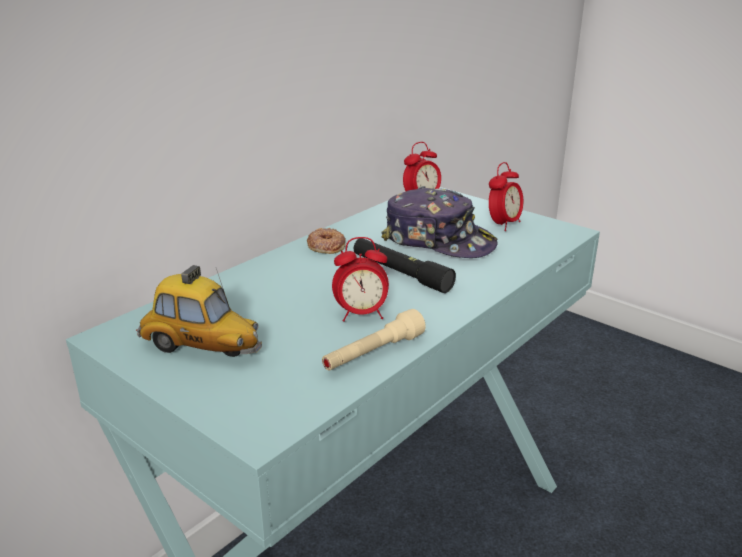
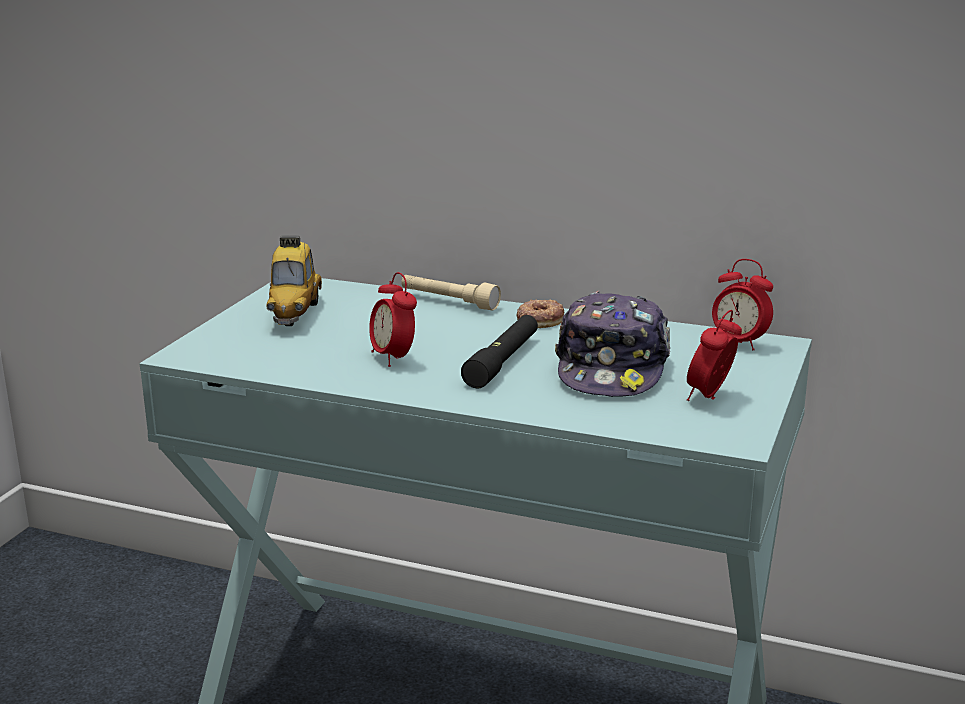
camera: 70 degrees right, 5 degrees down
beige flashlight [322,309,426,370] -> beige flashlight moved to [401,275,501,310]
alarm clock [489,162,523,231] -> alarm clock turned 105 degrees clockwise [687,310,742,401]

